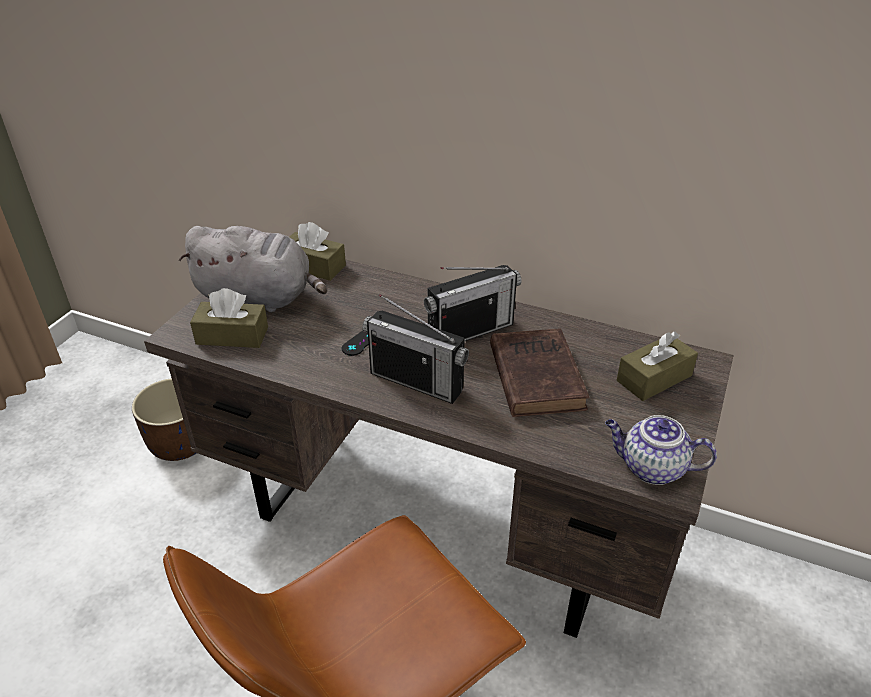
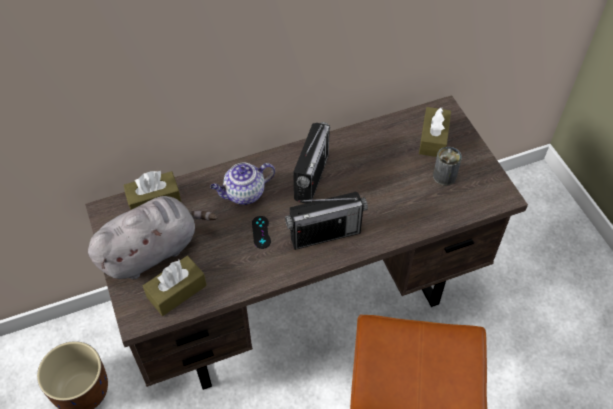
camera: 45 degrees left, 15 degrees up
brown book [490,329,590,417] -> none
teapot [605,415,717,485] -> teapot moved to [210,162,275,205]
none -> can [433,147,462,186]

